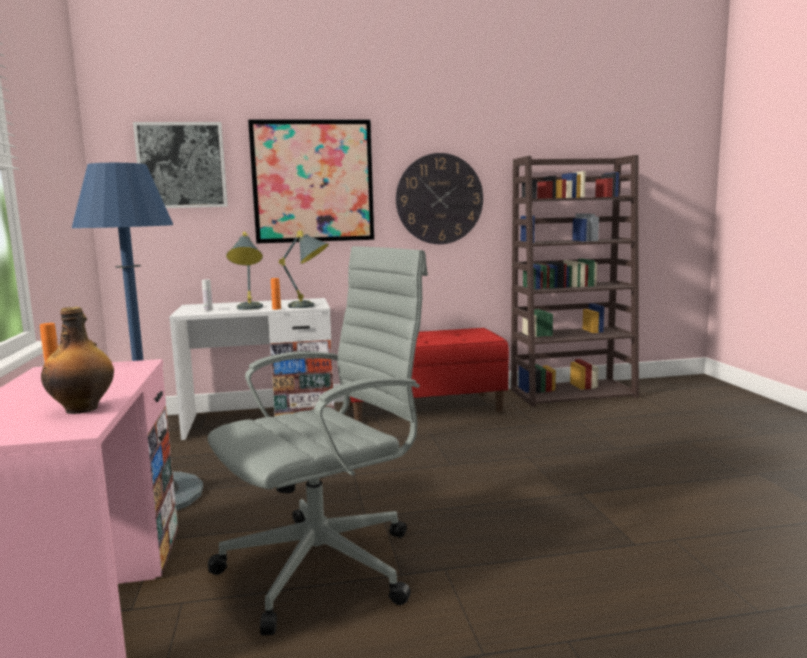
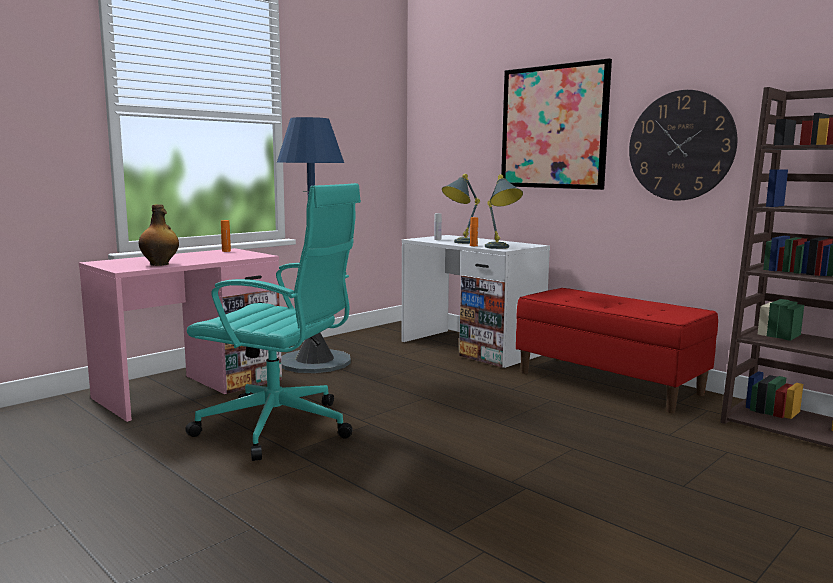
camera: 55 degrees right, 0 degrees up
picture [133,122,228,208] -> none
grey office chair [207,246,428,635] -> turquoise office chair [185,183,361,461]

